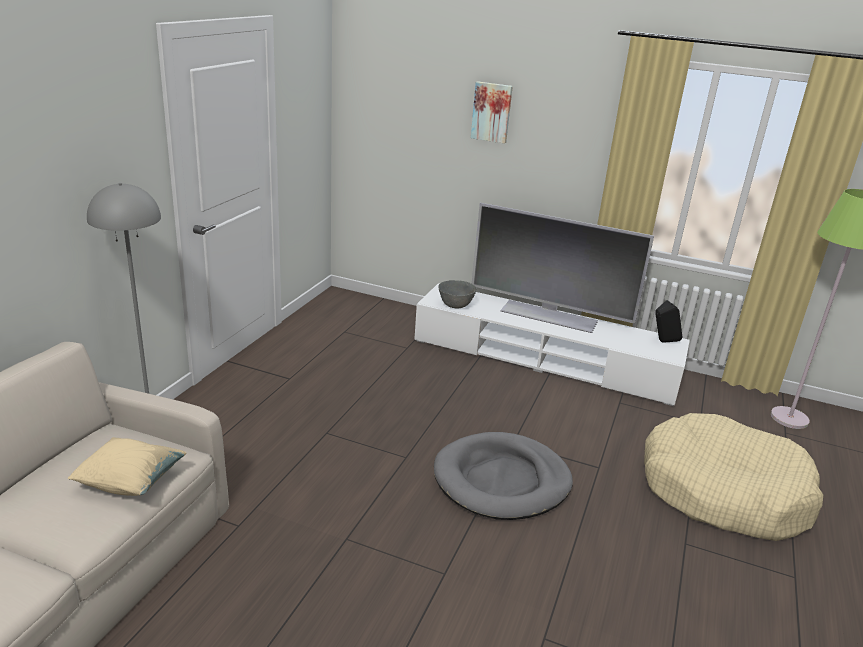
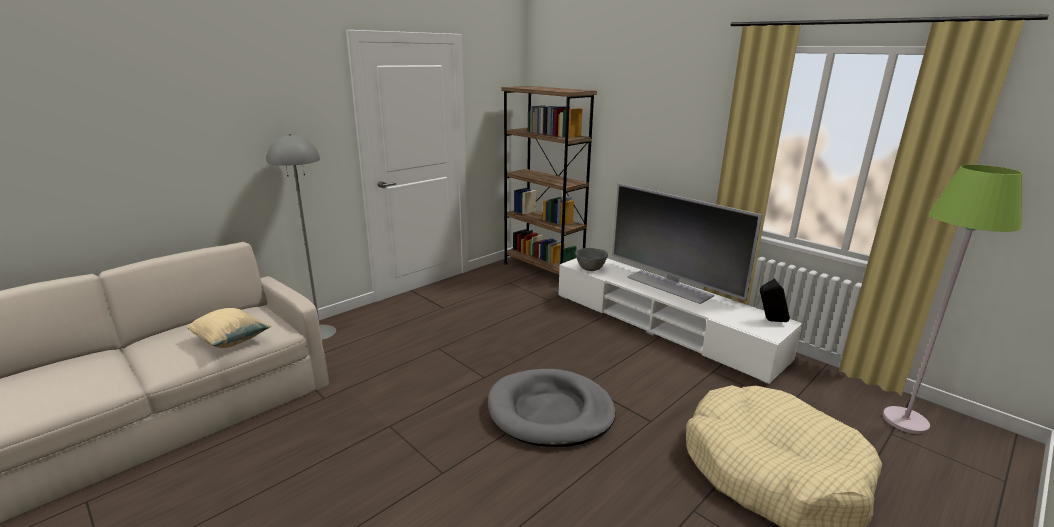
camera: 25 degrees right, 5 degrees down
picture [471,81,513,144] -> none
none -> brown bookcase [501,86,597,286]

